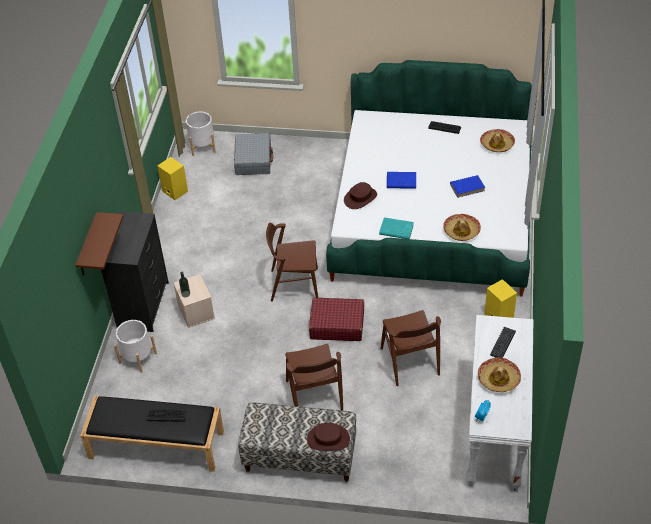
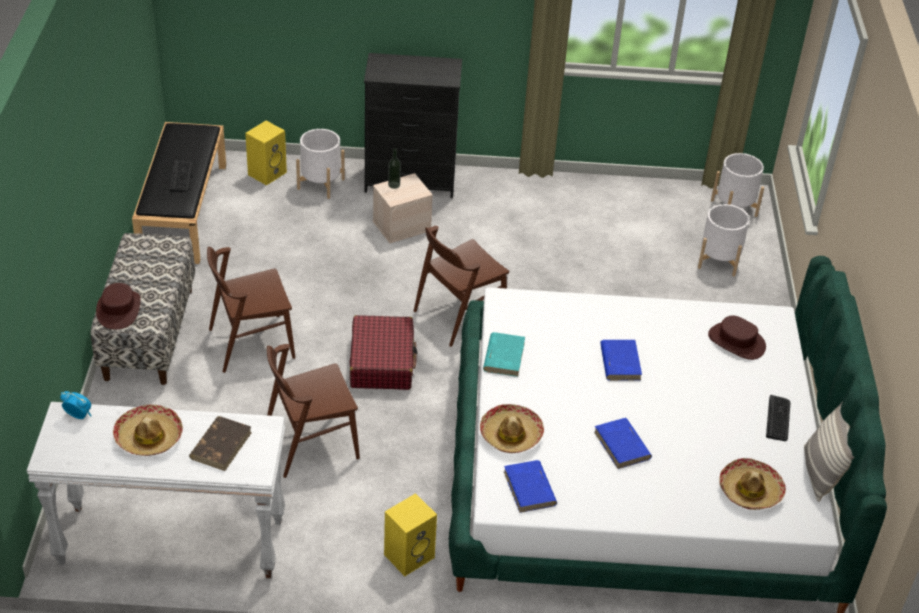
camera: 80 degrees right, 5 degrees down
brown shelf [75,212,124,276] -> none
yellow speaker [157,157,188,200] -> yellow speaker moved to [245,121,287,185]
grey suitcase [234,133,273,175] -> white planter [698,204,750,276]
brown chair [266,223,318,302] -> brown chair turned 120 degrees counterclockwise [414,226,509,347]
brown hat [344,182,377,209] -> brown hat moved to [708,315,766,360]
keyboard [490,327,516,358] -> brown book [189,416,252,471]
none -> blue book [504,460,557,513]
none -> pillow [804,401,854,502]

